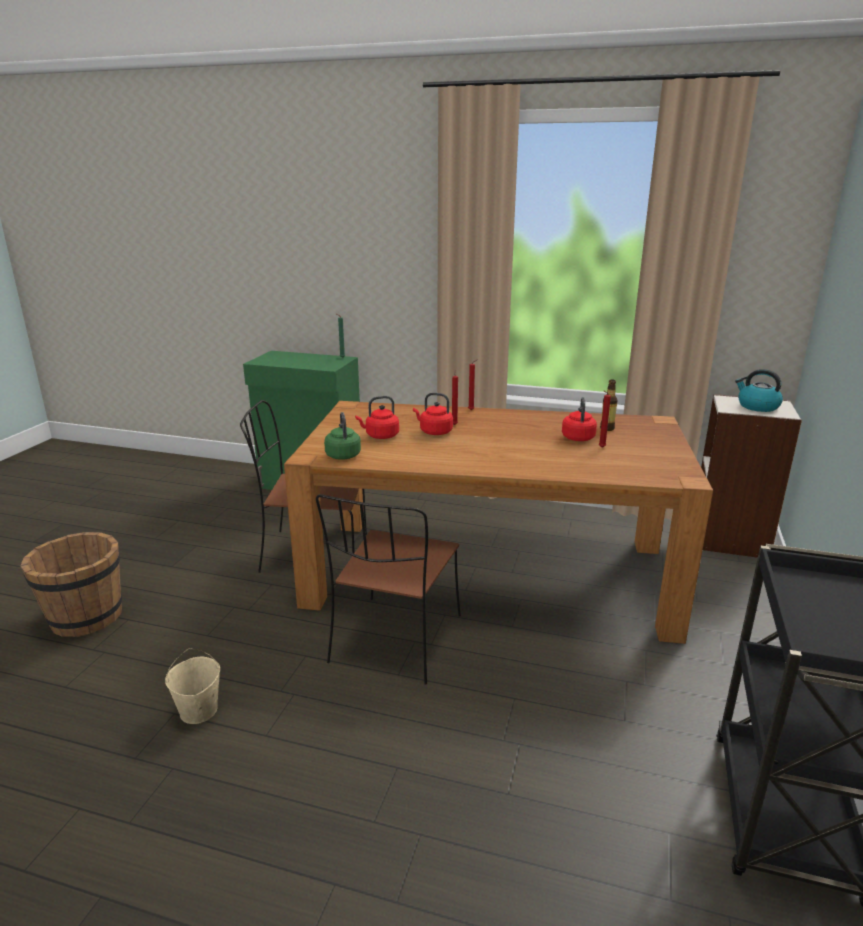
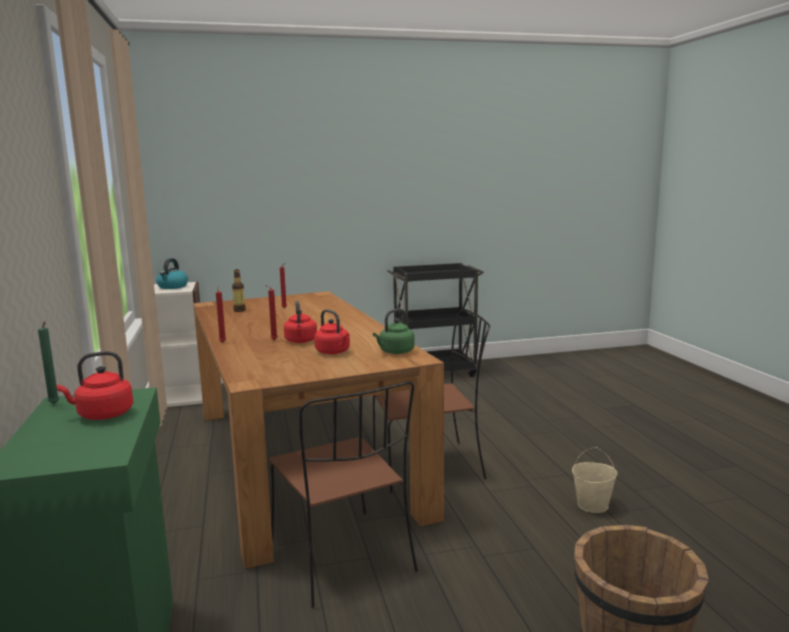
camera: 120 degrees left, 10 degrees down
red kettle [562,397,597,441] -> red kettle moved to [57,351,133,420]

